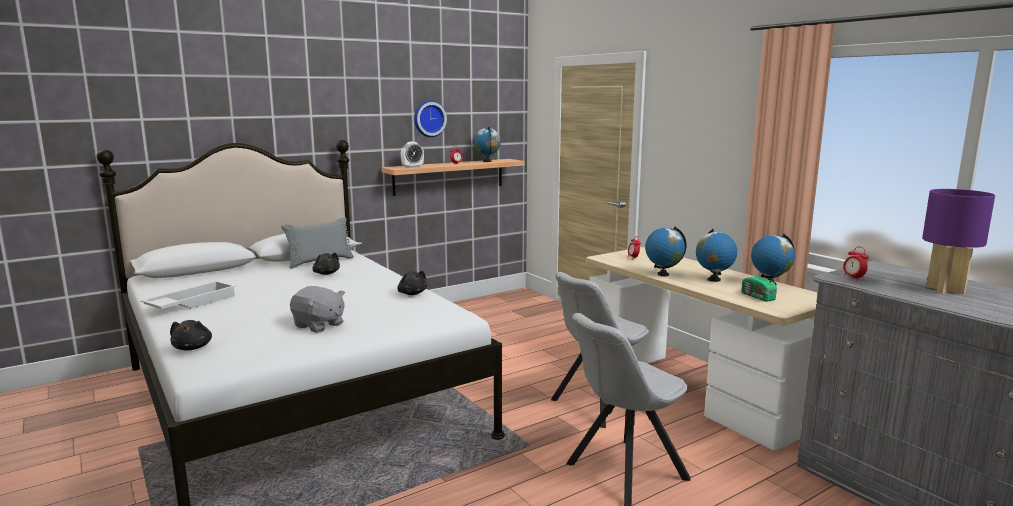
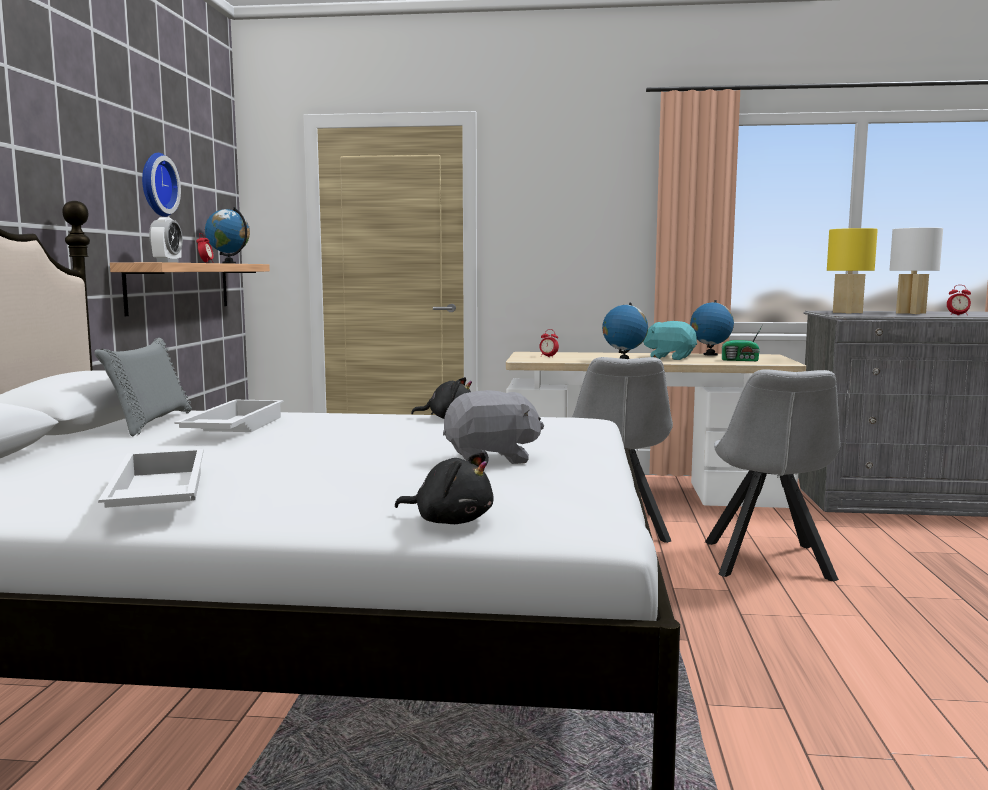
camera: 50 degrees left, 5 degrees down
black plush toy [312,253,340,275] -> white tray [174,400,284,432]
globe [696,229,737,282] -> turquoise plush toy [643,321,697,360]
alarm clock [843,247,869,281] -> alarm clock moved to [947,285,971,315]
purple table lamp [922,189,995,294] -> white table lamp [890,228,943,314]
none -> yellow table lamp [827,228,878,314]

